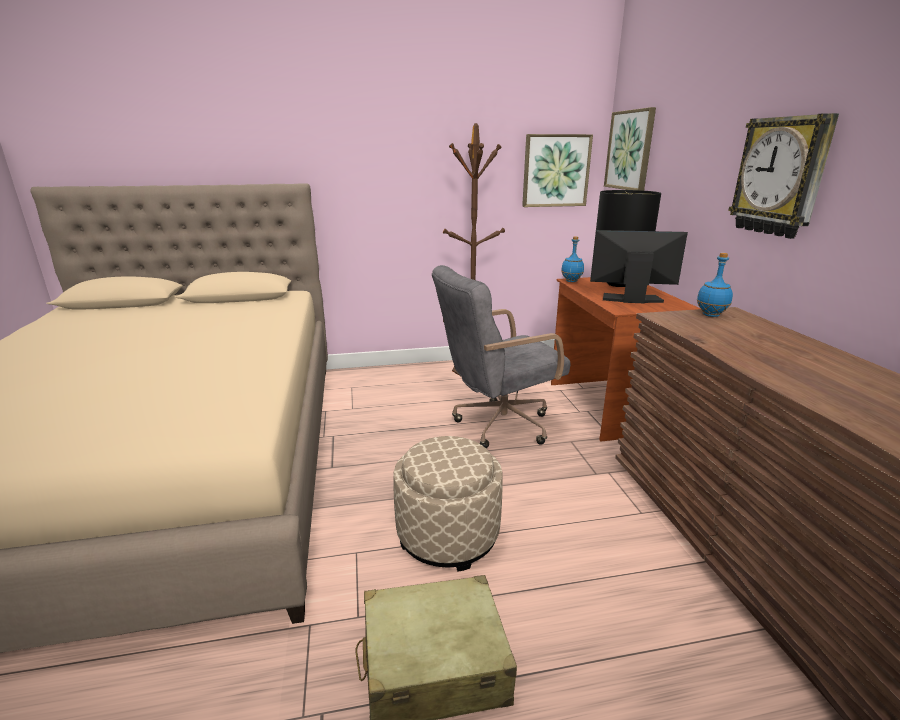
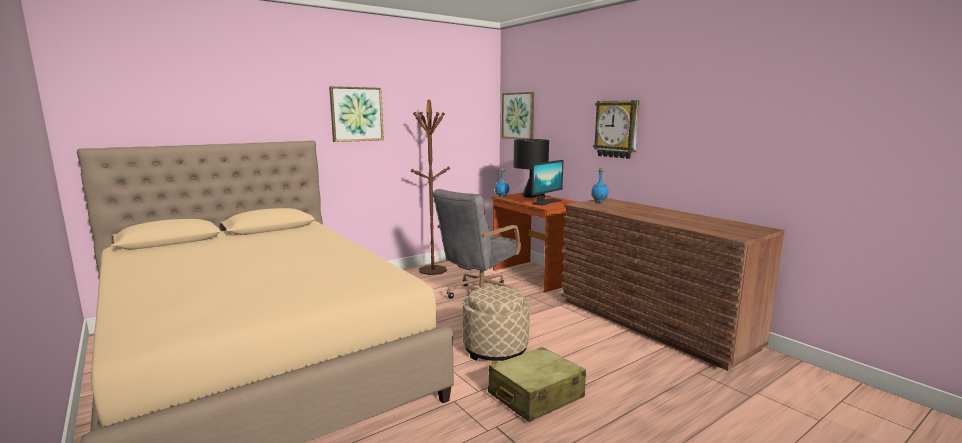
camera: 25 degrees left, 10 degrees down
picture [522,134,593,207] -> picture moved to [329,86,384,142]
monitor [590,230,688,303] -> monitor turned 150 degrees clockwise [531,160,563,206]

